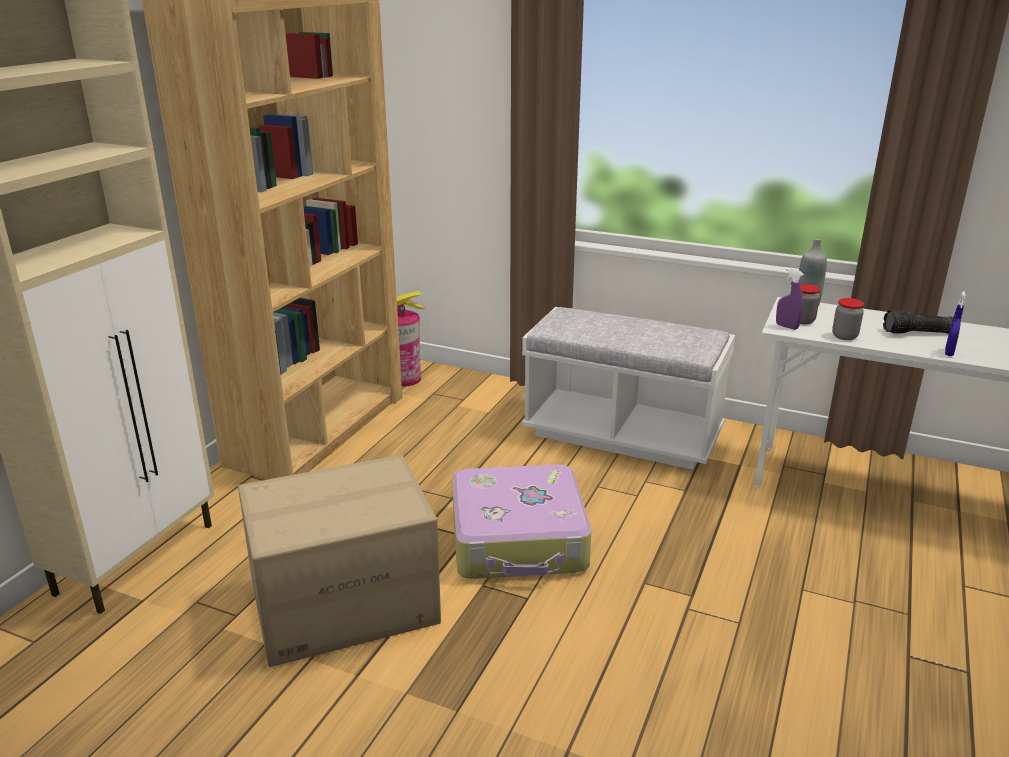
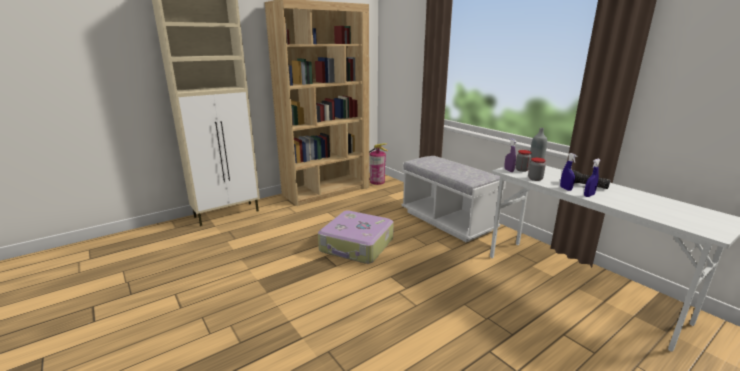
camera: 30 degrees right, 5 degrees down
cardboard box [238,455,441,667] -> none
none -> blue spray bottle [560,153,577,191]

